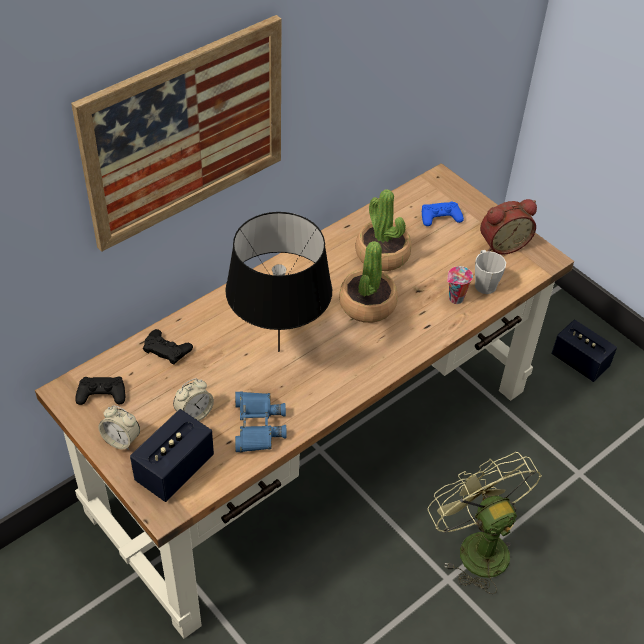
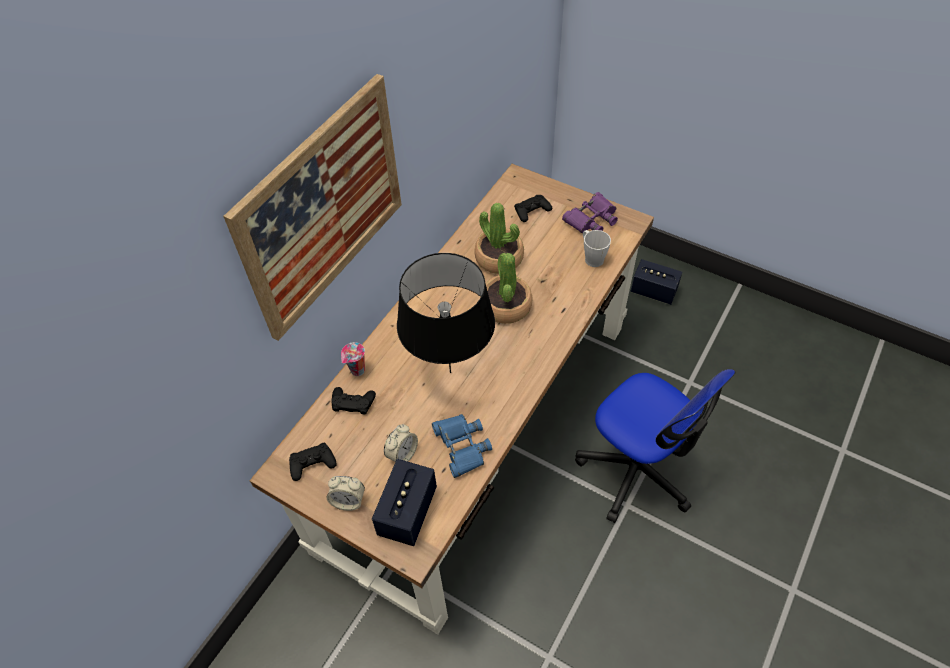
camera: 15 degrees left, 5 degrees up
blue game controller [422,201,464,226] -> black game controller [514,195,552,222]
green fan [428,452,542,594] -> office chair [575,369,735,523]
cup [447,266,473,304] -> cup moved to [341,342,365,376]
alarm clock [480,199,537,255] -> purple binoculars [562,192,618,233]

